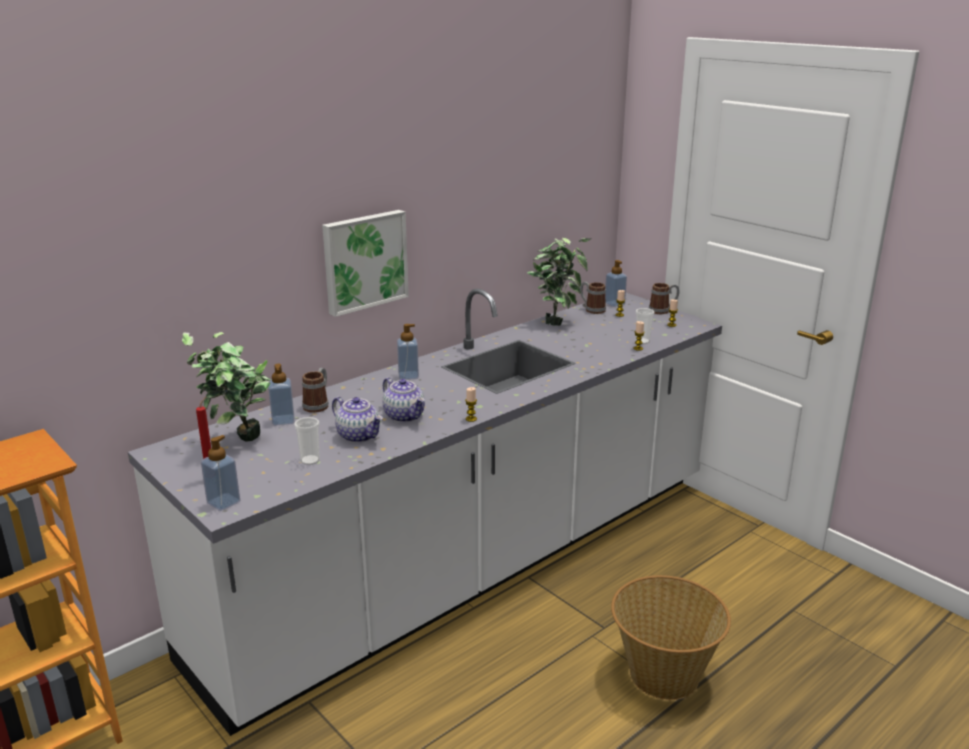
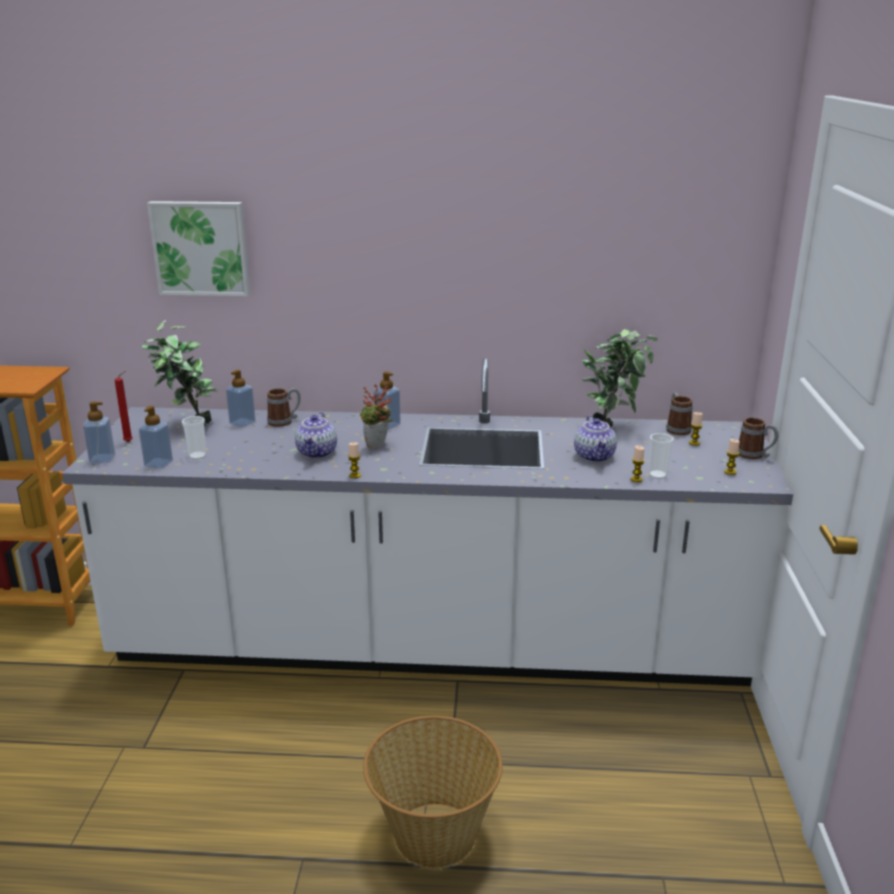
camera: 45 degrees right, 0 degrees up
picture [322,210,409,317] -> picture moved to [147,201,250,296]
teapot [332,397,383,443] -> teapot moved to [574,415,617,462]
soap dispenser [605,260,627,307] -> soap dispenser moved to [139,406,173,469]
none -> potted plant [360,384,393,449]

